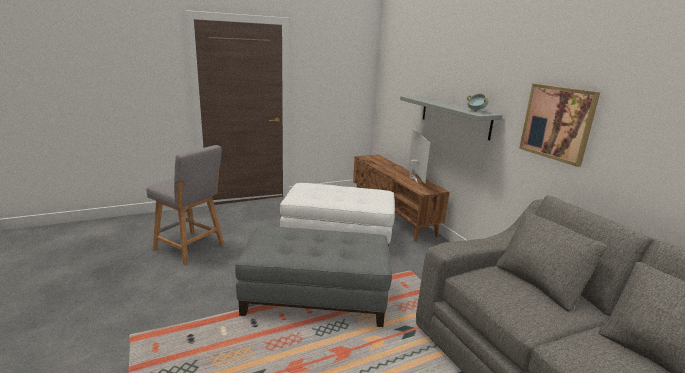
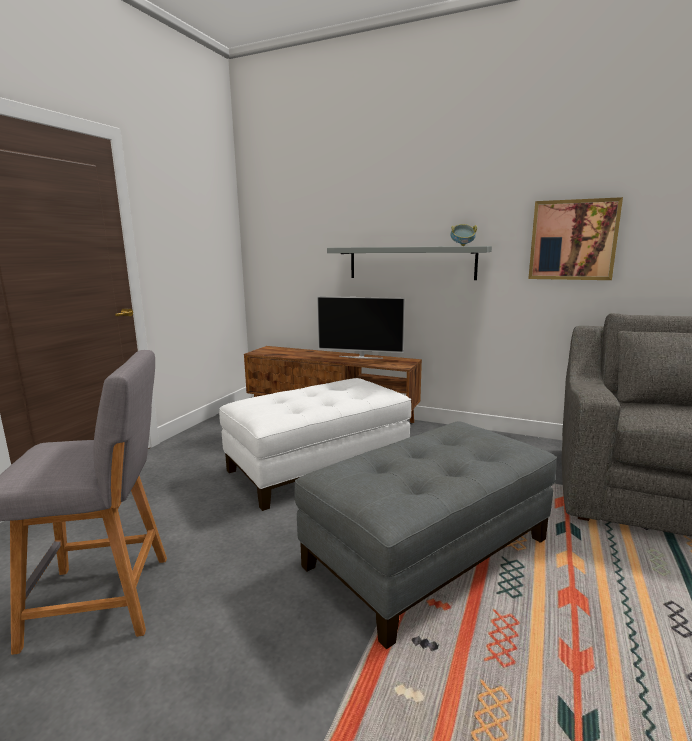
camera: 40 degrees left, 5 degrees down
television [409,128,430,184] -> television turned 150 degrees clockwise [317,296,405,359]

